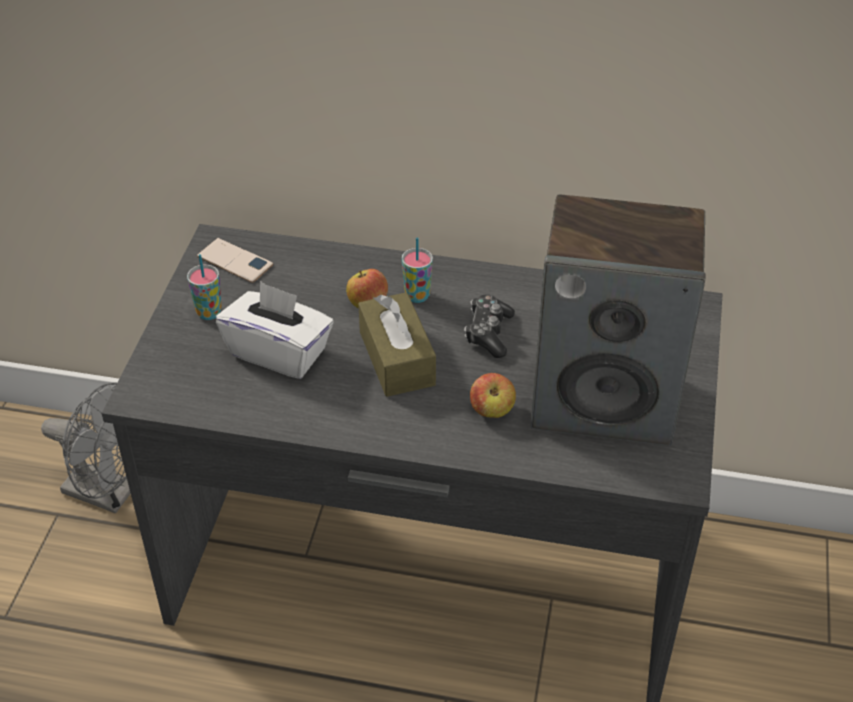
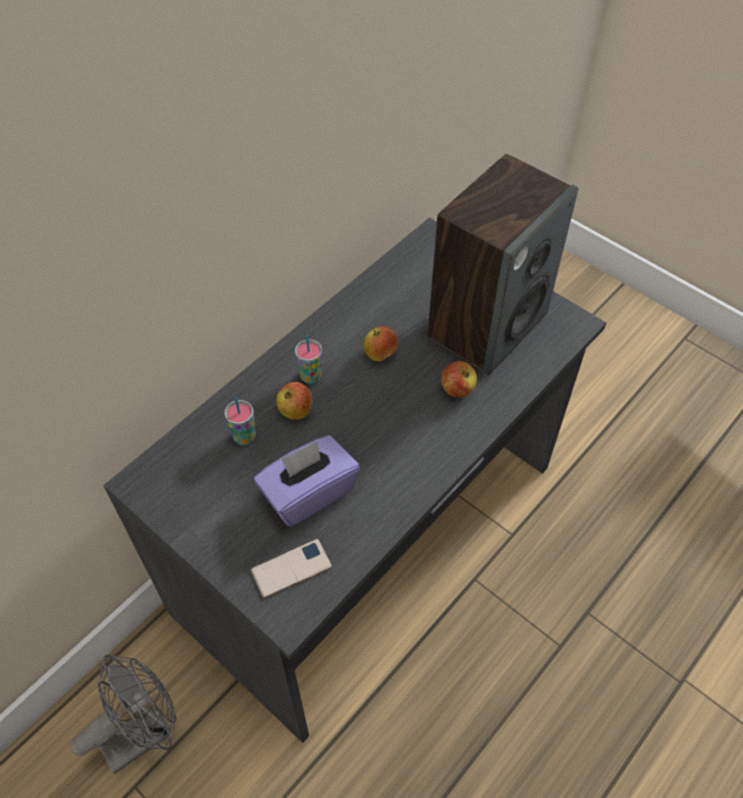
camera: 60 degrees left, 10 degrees up
cup [187,254,222,320] -> cup moved to [224,397,255,445]
phone [197,238,274,283] -> phone moved to [250,539,332,598]
white tissue box [216,281,333,379] -> purple tissue box [254,435,360,527]
brown tissue box [358,292,436,397] -> none
game controller [464,294,515,358] -> apple [363,326,398,362]

